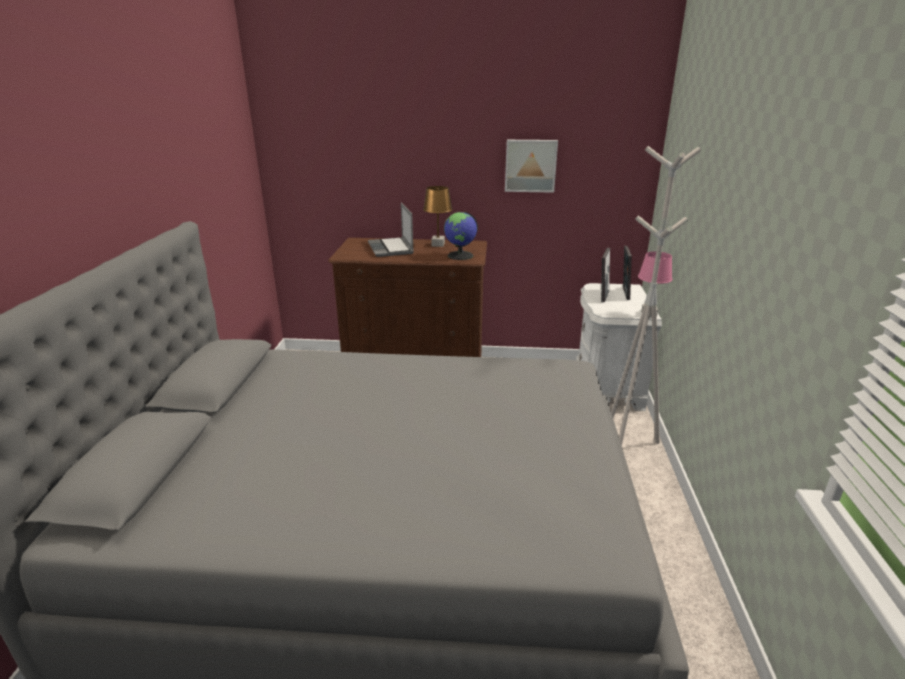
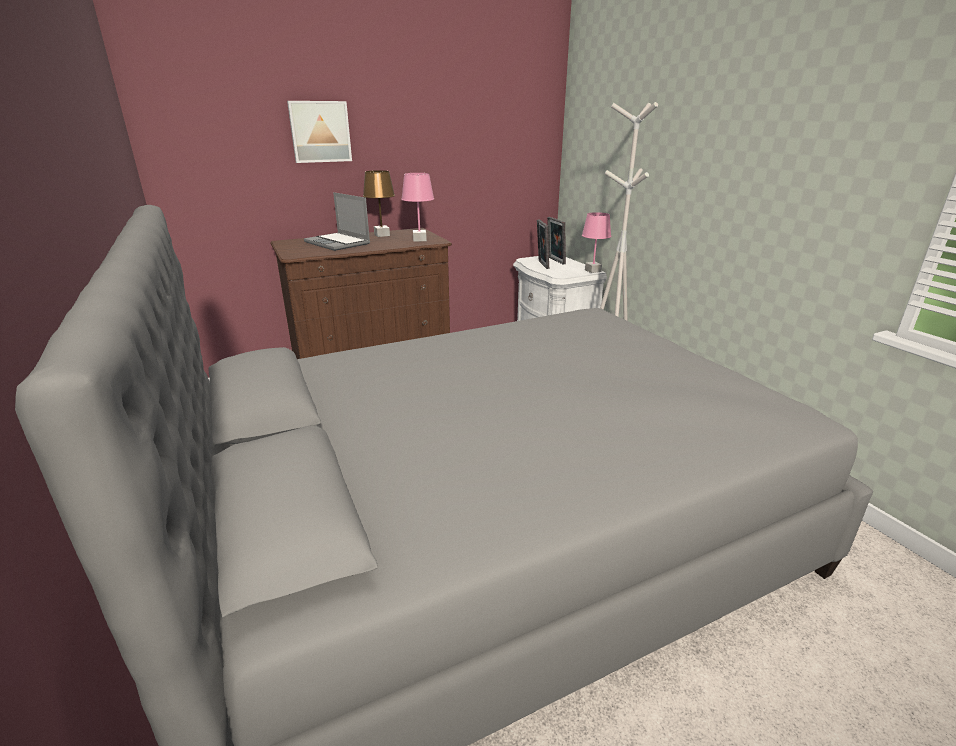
camera: 30 degrees left, 0 degrees up
globe [444,212,478,260] -> pink table lamp [401,173,434,242]
picture [505,140,558,193] -> picture moved to [287,101,352,163]

